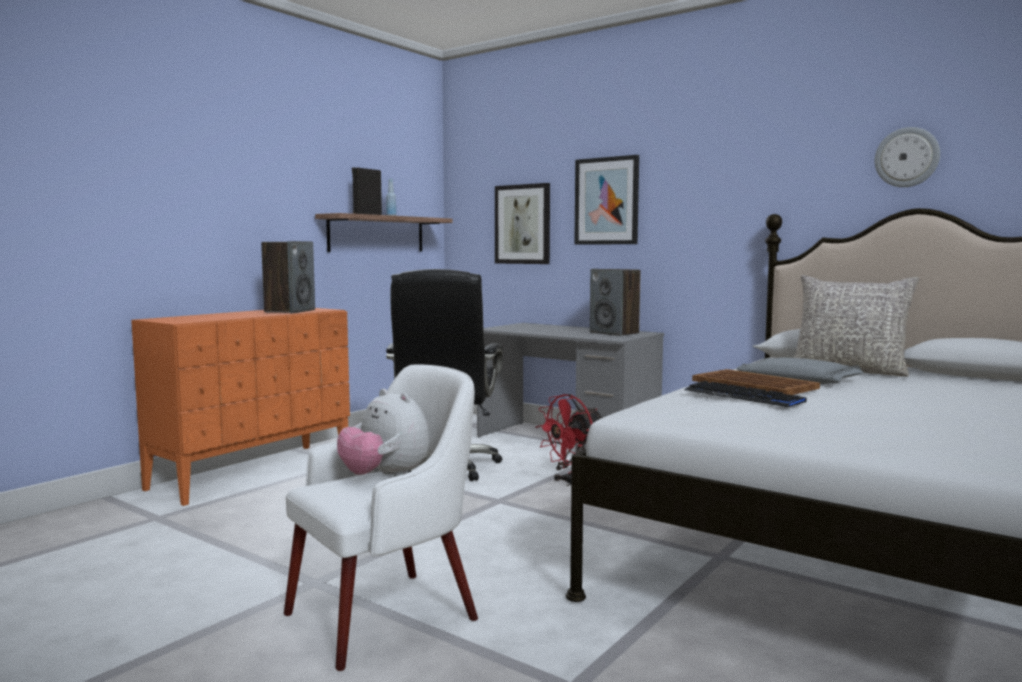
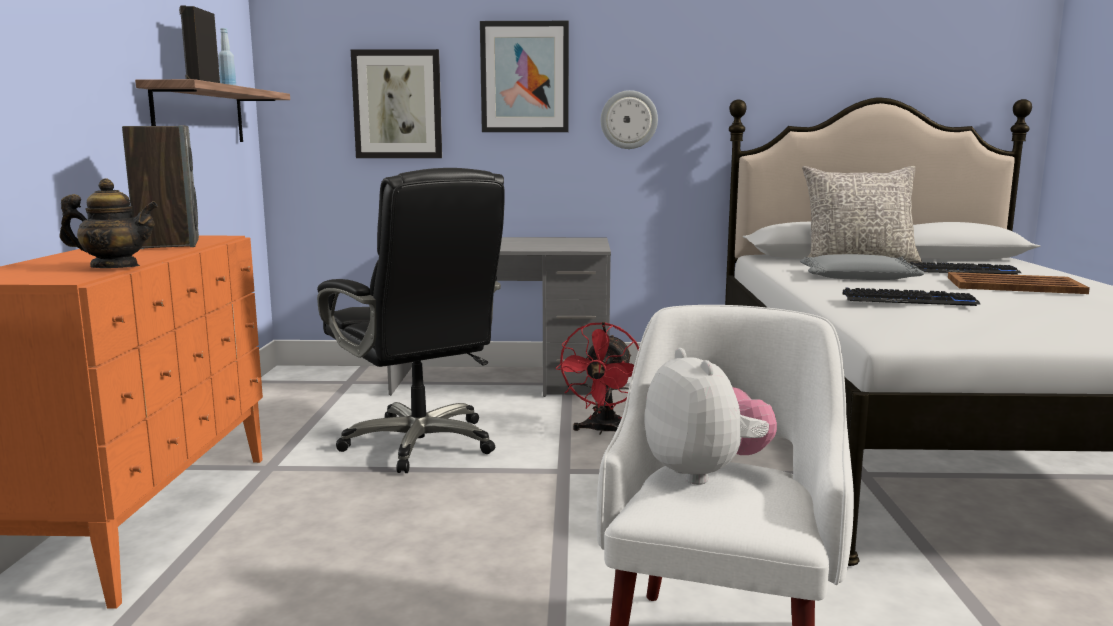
camera: 35 degrees left, 5 degrees up
plush toy [337,389,429,477] -> plush toy turned 120 degrees counterclockwise [644,348,777,485]
speaker [590,269,641,336] -> none
brown tray [692,369,820,395] -> brown tray moved to [948,272,1090,294]
wall clock [875,127,940,187] -> wall clock moved to [601,90,658,149]
none -> teapot [60,178,158,268]
none -> keyboard [910,262,1021,275]

